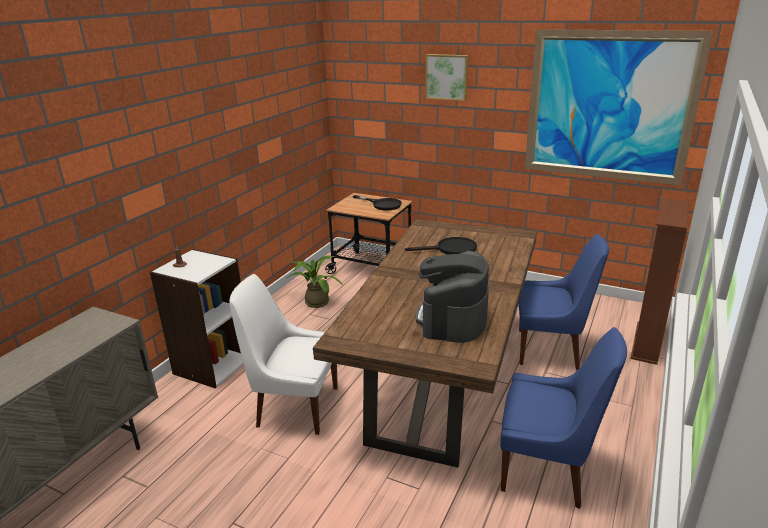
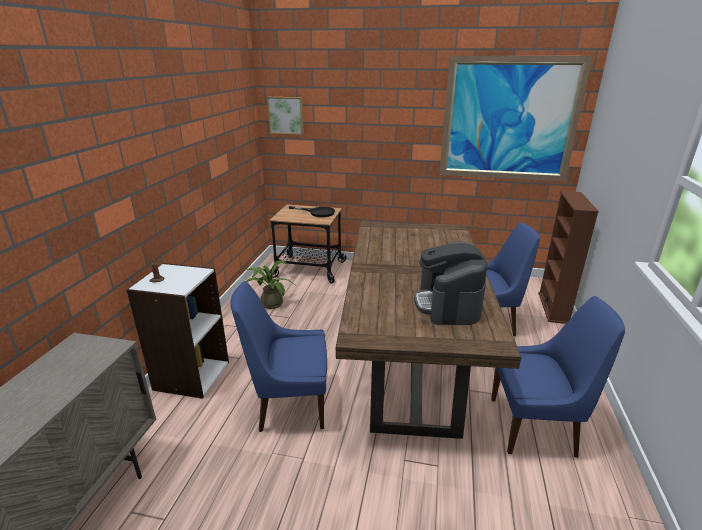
camera: 15 degrees left, 0 degrees up
white chair [229,274,338,435] -> blue chair [230,281,327,432]
black frying pan [405,237,477,255] -> none
picture [425,54,469,101] -> picture moved to [267,97,304,135]

